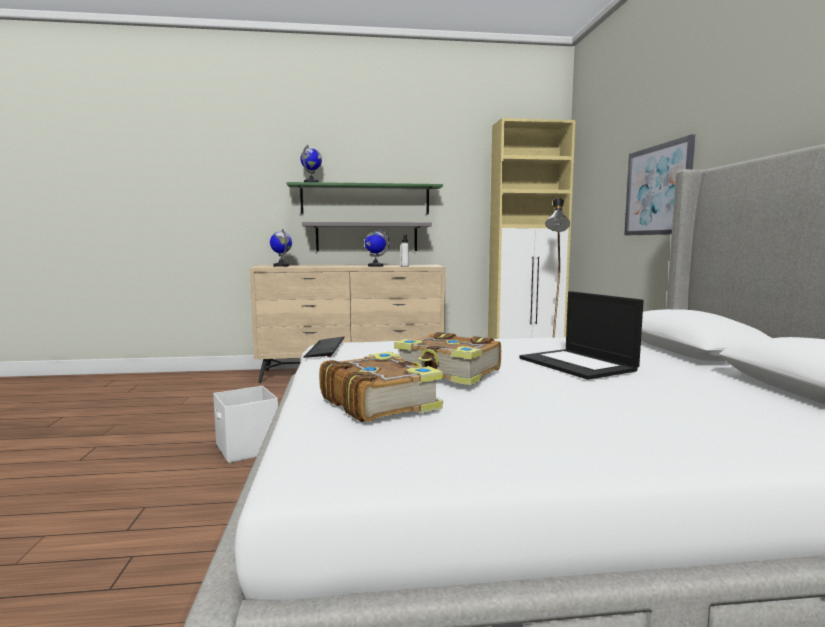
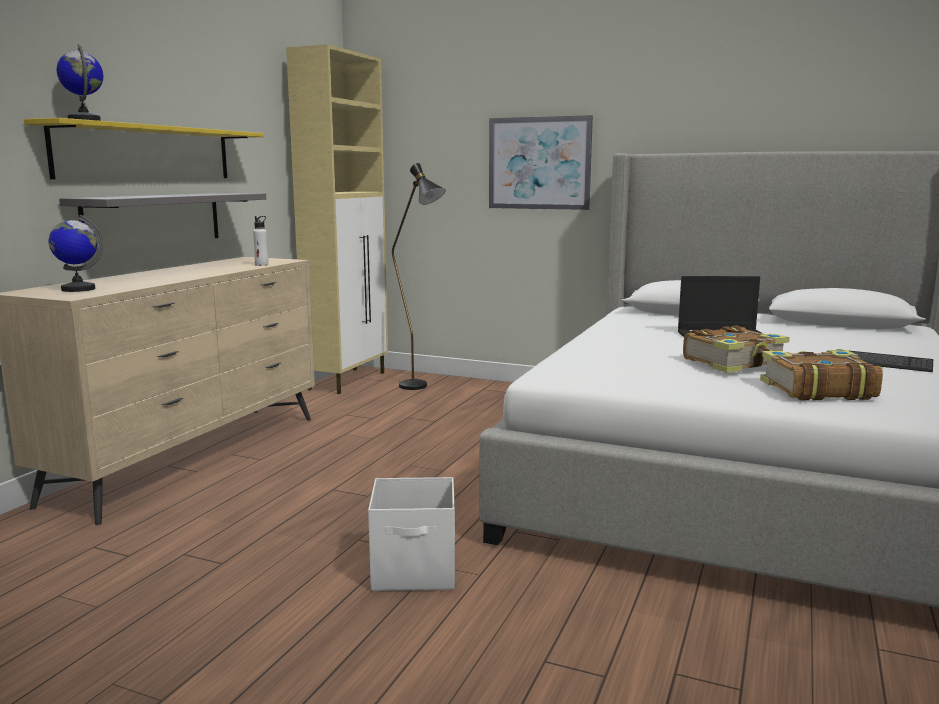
camera: 60 degrees left, 5 degrees up
green shelf [286,182,443,214] -> yellow shelf [24,118,264,180]
keyboard [303,337,345,358] -> keyboard moved to [837,349,933,372]
globe [365,229,390,267] -> none

